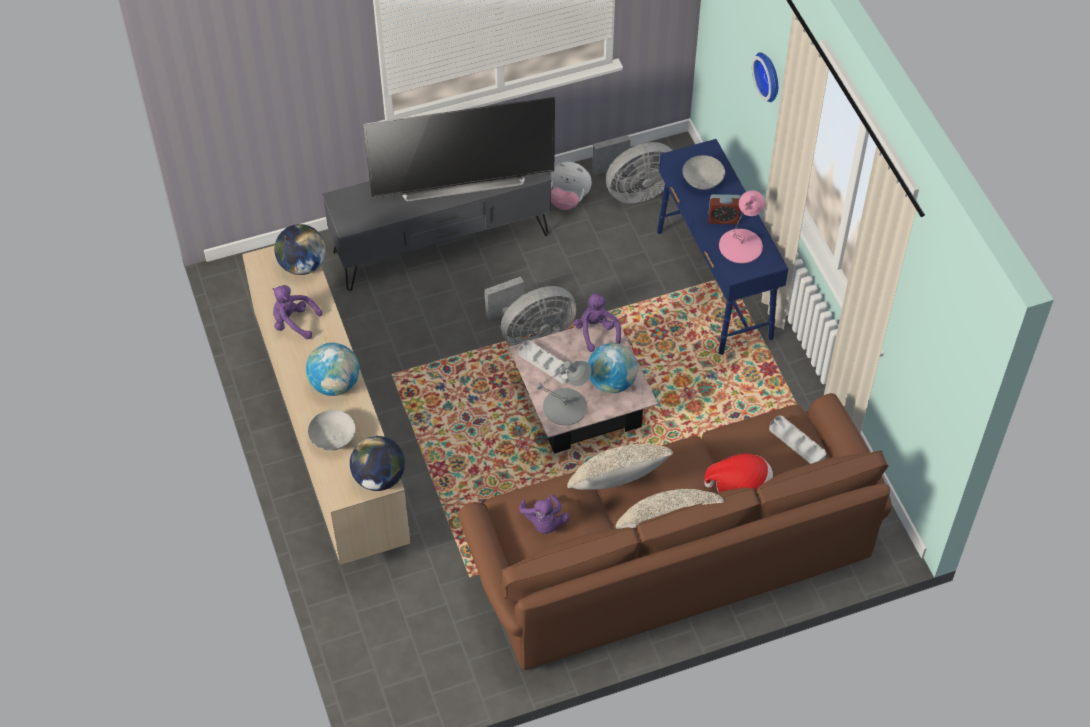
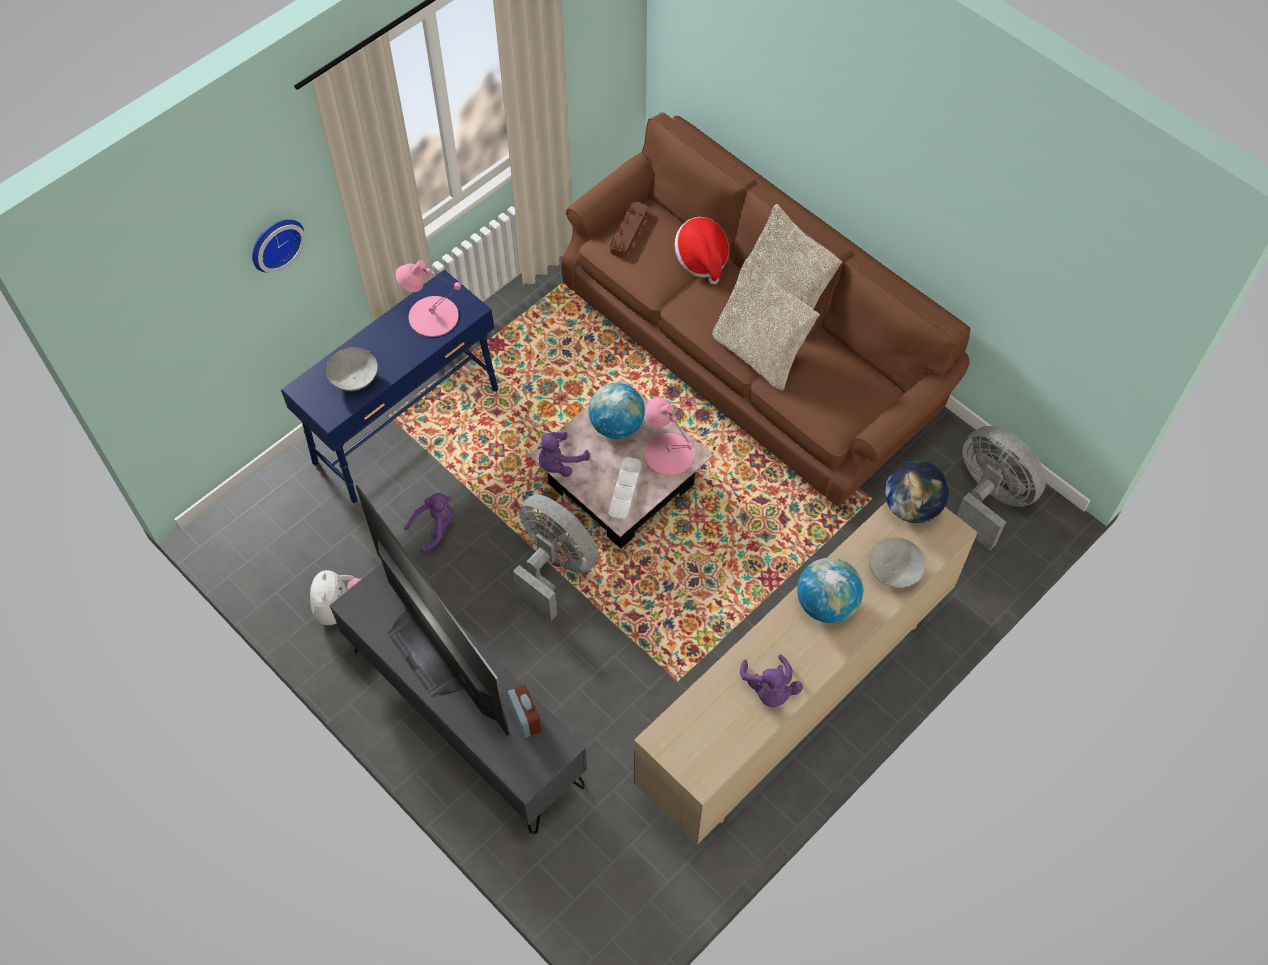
camera: 115 degrees left, 5 degrees up
globe [274,224,326,275] -> none
purple plush toy [519,495,570,534] -> purple plush toy moved to [404,493,454,553]
grey table lamp [536,361,592,425] -> pink table lamp [645,397,694,476]
grey fan [592,135,673,203] -> grey fan moved to [956,426,1046,550]
alarm clock [709,194,741,224] -> alarm clock moved to [508,685,541,738]
grey tray [769,416,826,464] -> brown tray [610,202,648,258]

